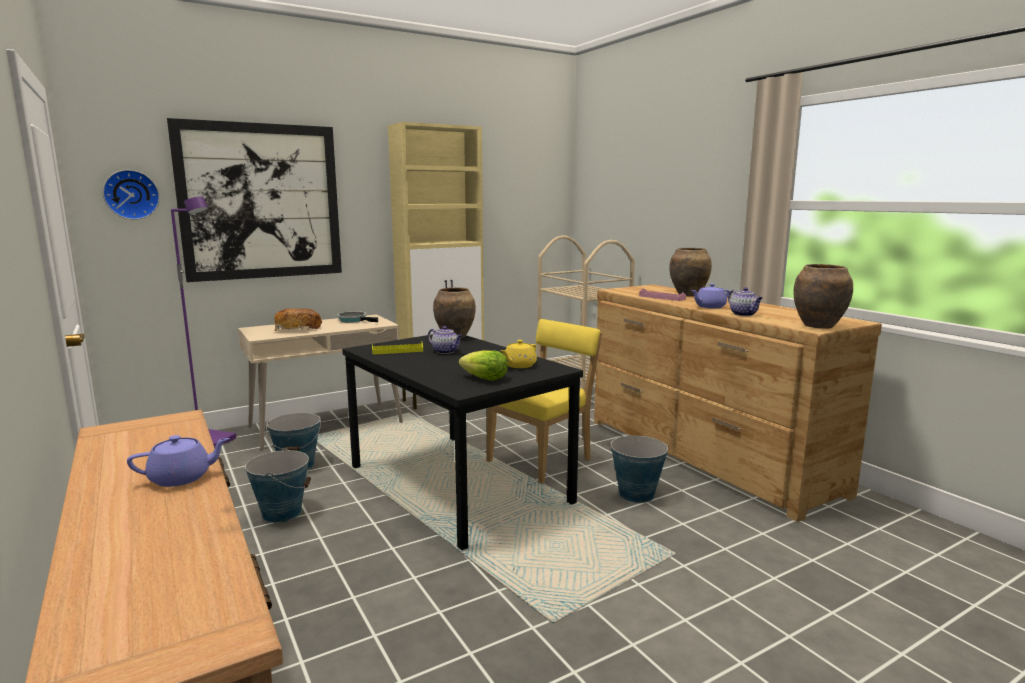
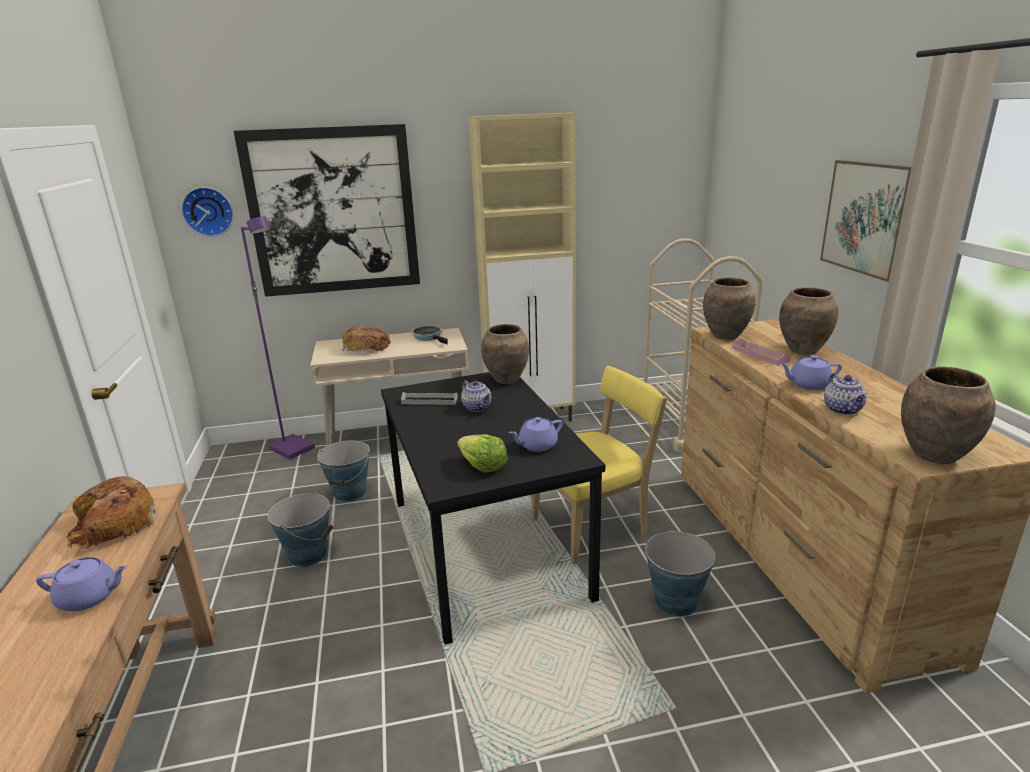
camera: 20 degrees right, 10 degrees up
yellow tray [372,342,423,355] -> grey tray [401,392,458,405]
yellow teapot [501,340,537,368] -> purple teapot [509,417,563,452]
none -> bread [67,476,156,549]
none -> brown vase [703,277,755,340]
none -> picture [820,160,912,282]

